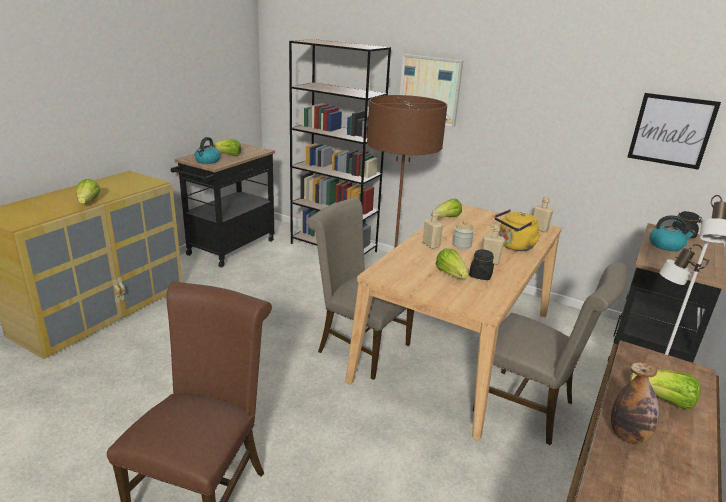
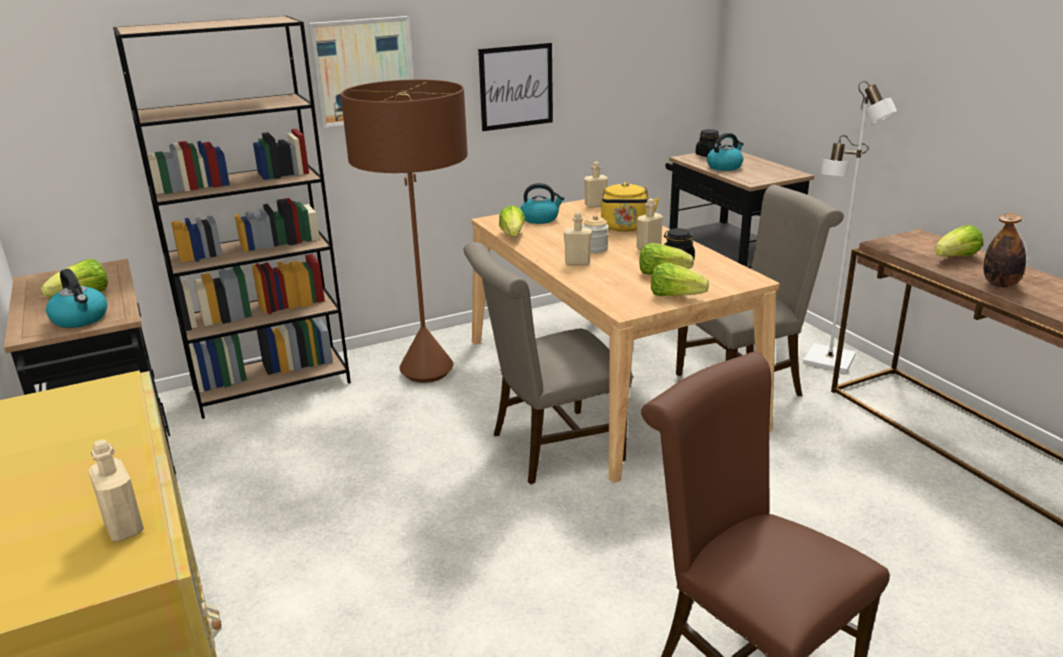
camera: 55 degrees left, 0 degrees up
lettuce [77,179,101,204] -> lettuce moved to [651,262,709,296]
picture [627,93,721,170] -> picture moved to [478,43,553,131]
none -> beige bottle [88,439,144,542]
none -> kettle [520,183,564,224]

